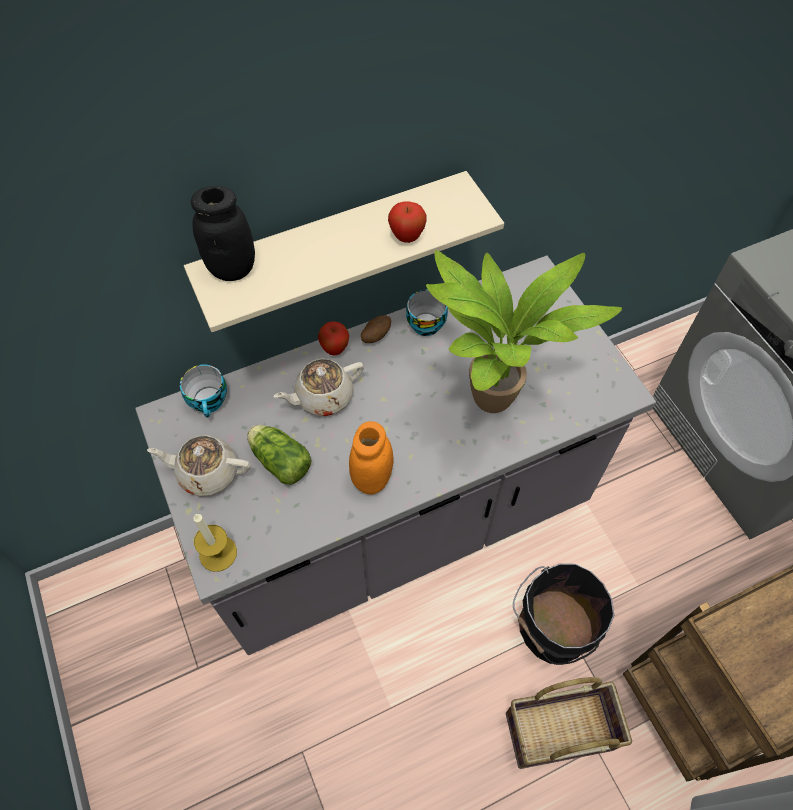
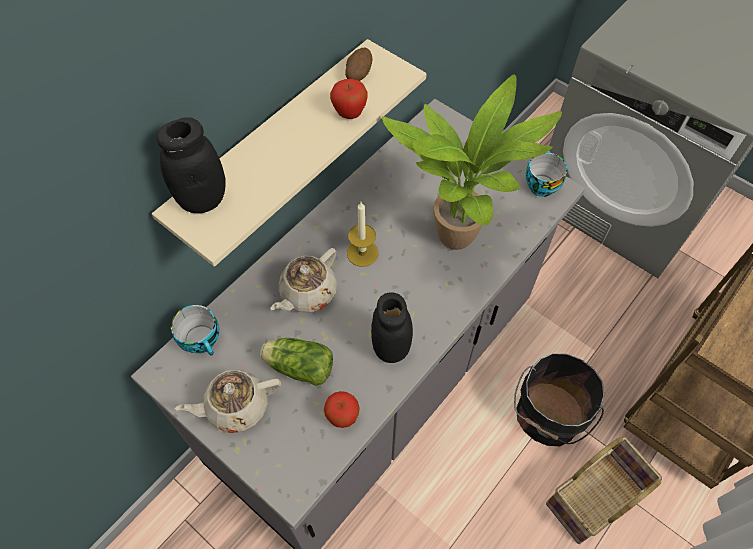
camera: 25 degrees left, 0 degrees up
candle [193,514,237,572] -> candle moved to [347,202,379,267]
apple [318,321,349,356] -> apple moved to [324,391,360,428]
orange jar [349,421,393,494] -> black jar [371,292,413,363]
potato [361,315,391,343] -> potato moved to [345,48,372,81]
cup [406,290,448,336] -> cup moved to [525,151,567,197]

